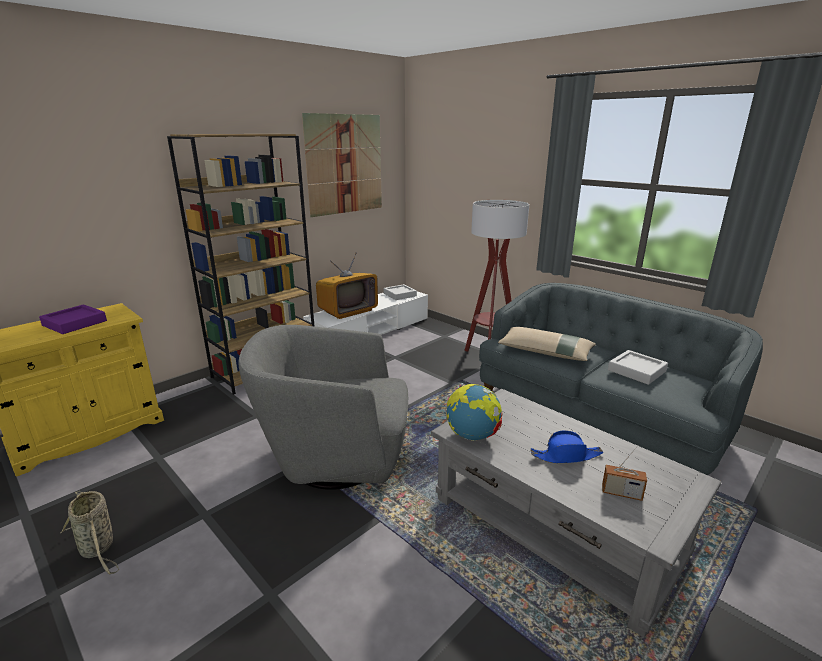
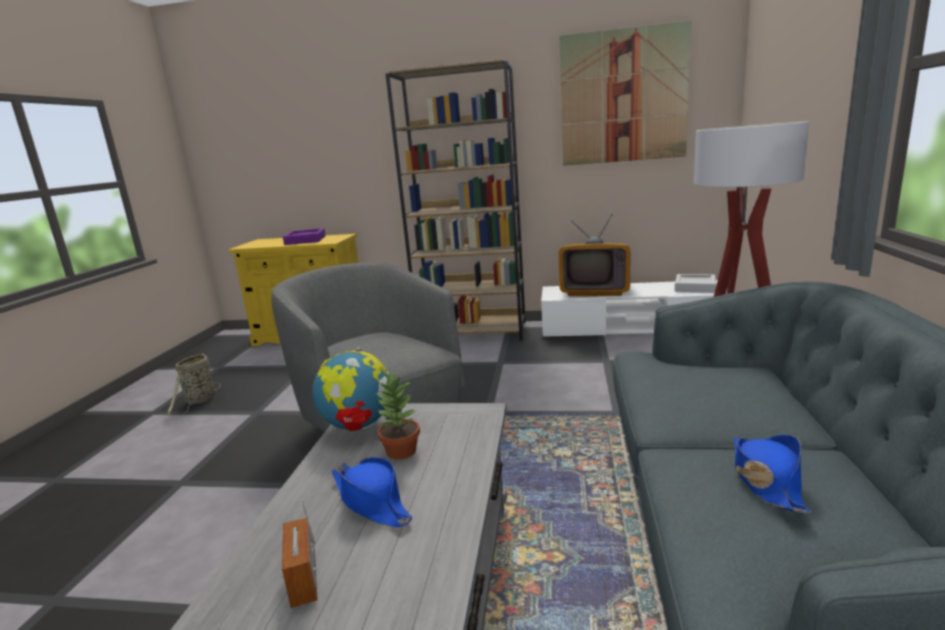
camera: 55 degrees right, 5 degrees down
beige pillow [498,327,596,361] -> none
grey tray [608,350,668,385] -> blue hat [734,435,811,513]
none -> potted plant [375,371,420,459]

